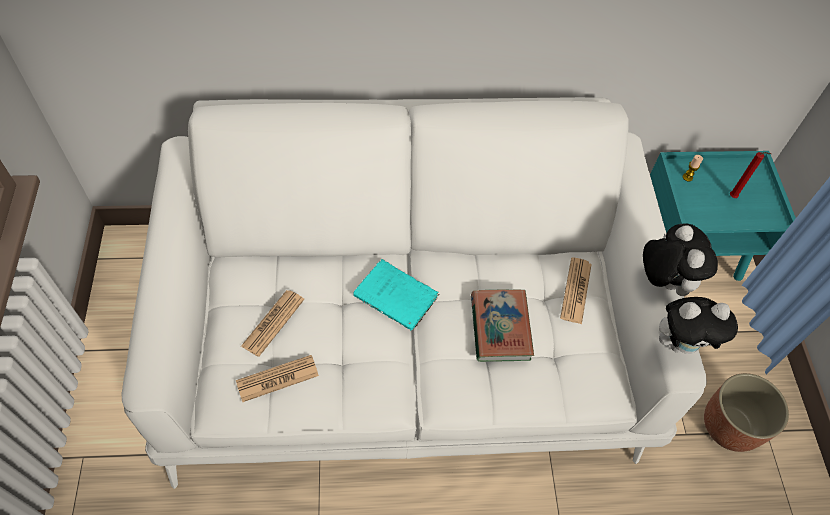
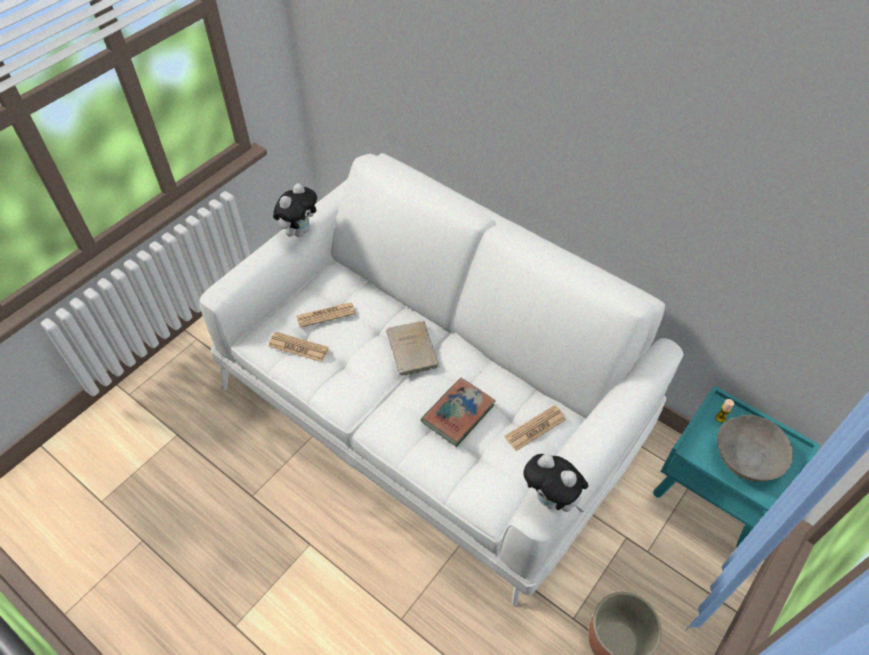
camera: 45 degrees right, 5 degrees down
turquoise book [353,259,440,330] -> beige book [386,321,440,376]
plush toy [643,223,718,296] -> plush toy moved to [273,183,317,237]
red candle [730,152,771,198] -> grey bowl [717,415,793,482]

